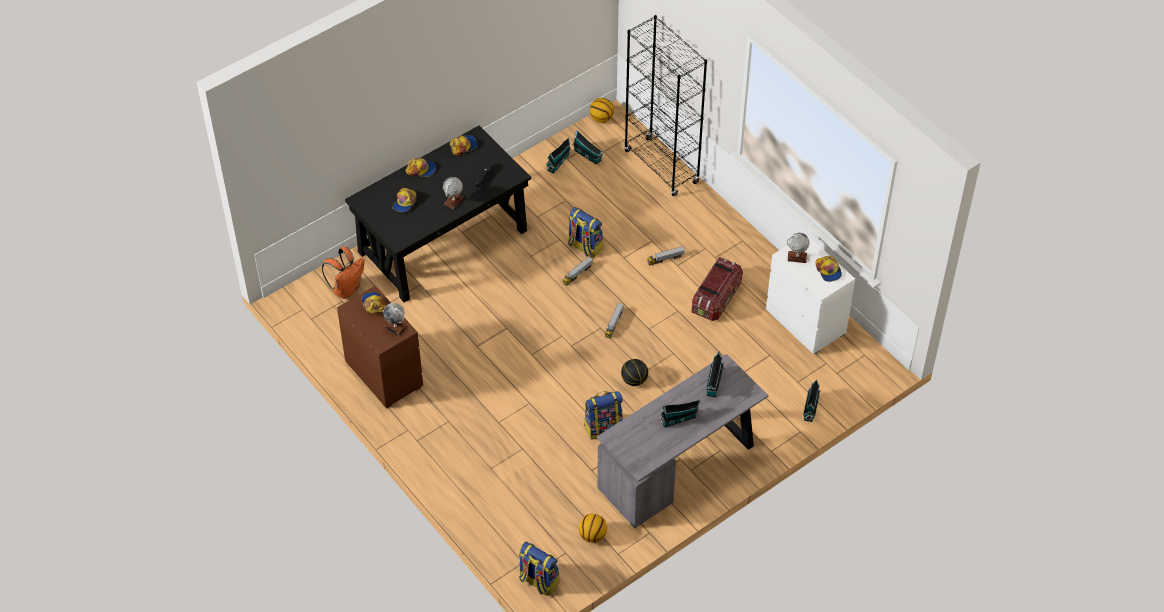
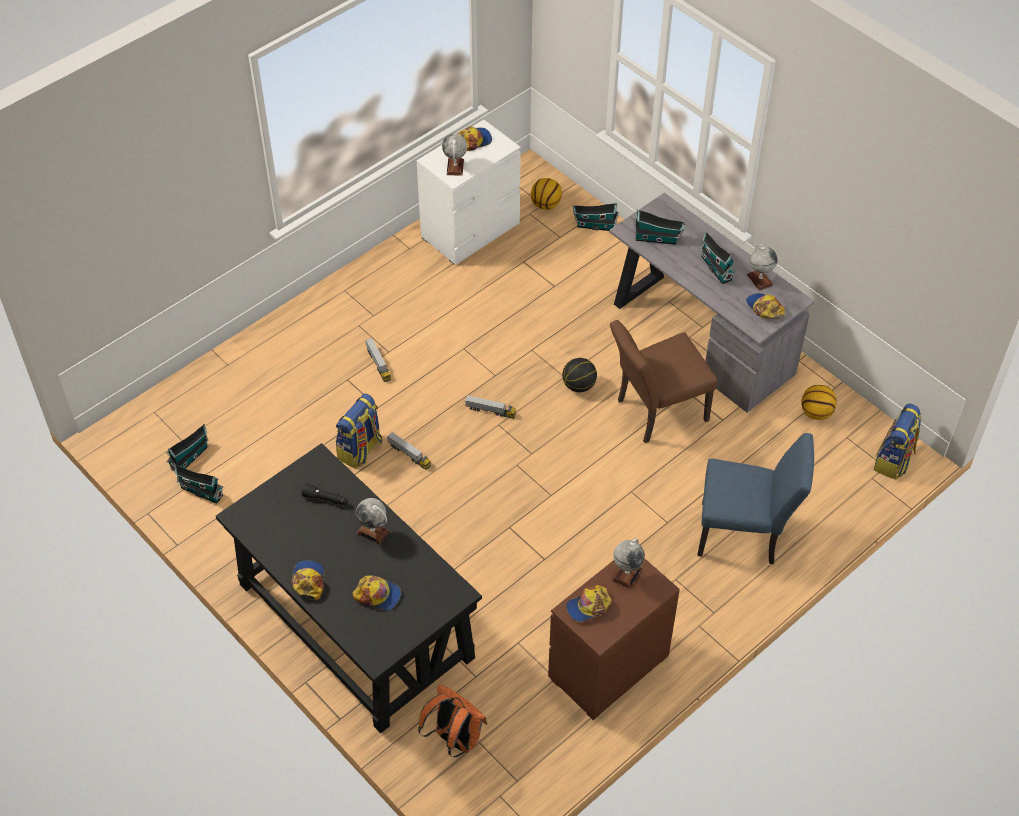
camera: 95 degrees left, 0 degrees up
cap [450,135,478,155] -> cap moved to [746,293,785,319]
backpack [584,391,623,440] -> brown chair [610,320,718,443]
basketball [590,98,614,123] -> basketball moved to [531,178,562,210]
black bookcase [624,15,707,197] -> none
storage box [691,257,743,321] -> none
none -> blue chair [697,433,814,564]
none -> globe [747,244,777,291]

